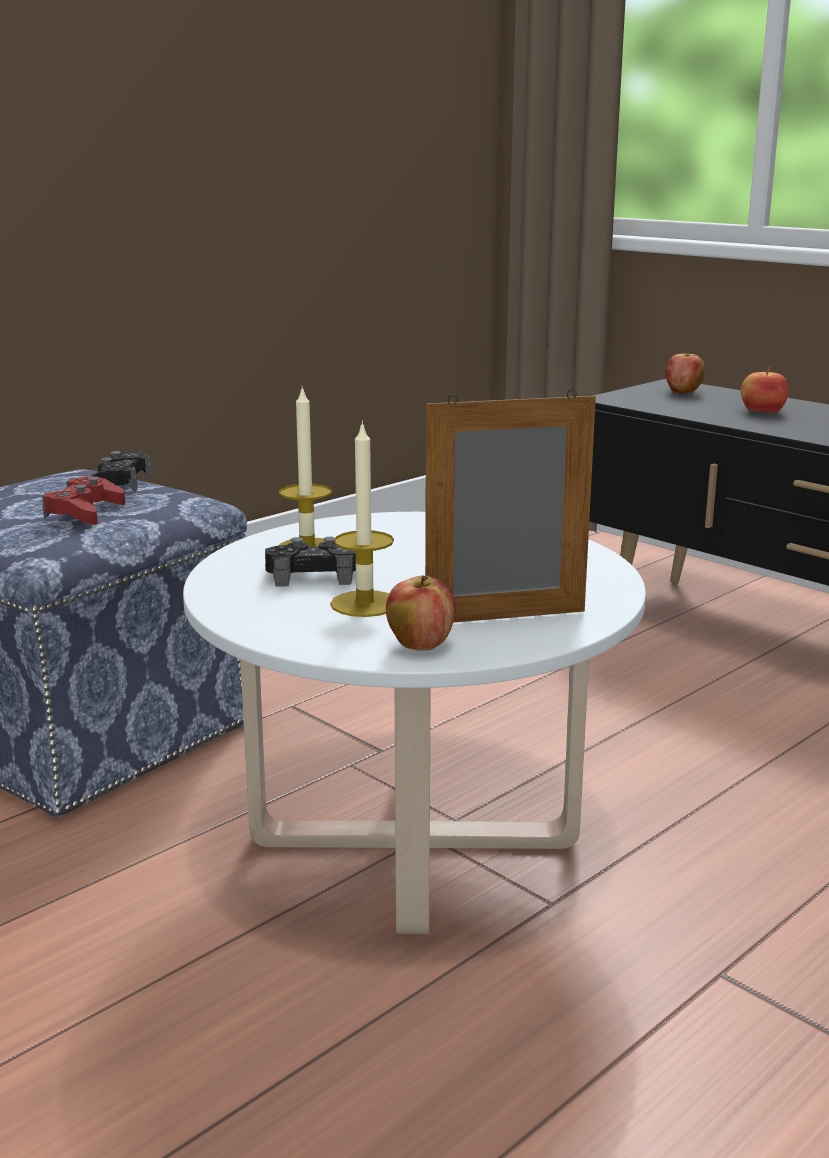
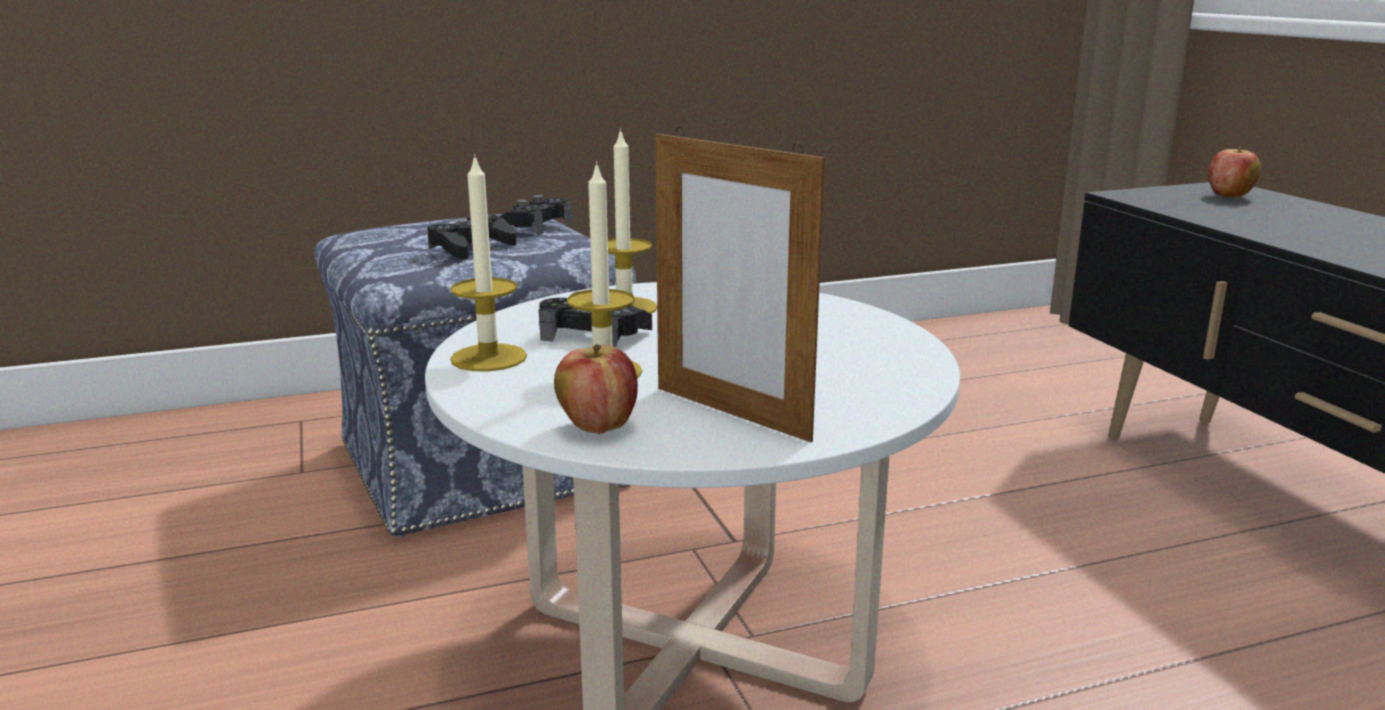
camera: 25 degrees right, 0 degrees up
red game controller [42,476,125,525] -> black game controller [427,214,516,260]
picture frame [425,389,596,623] -> picture frame turned 150 degrees counterclockwise [655,127,825,442]
apple [741,367,788,413] -> none
none -> candle [450,153,527,371]

